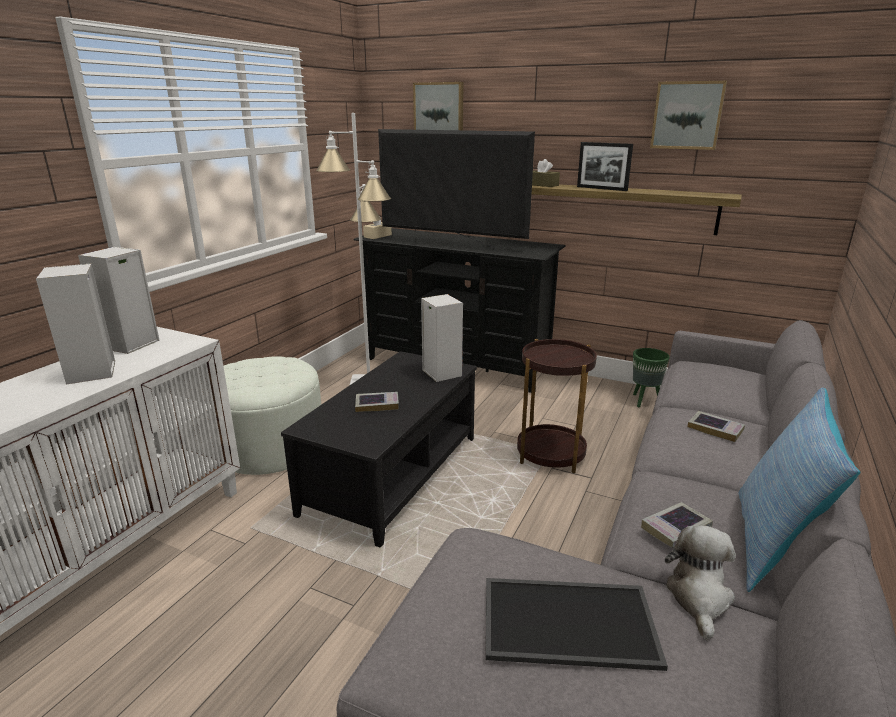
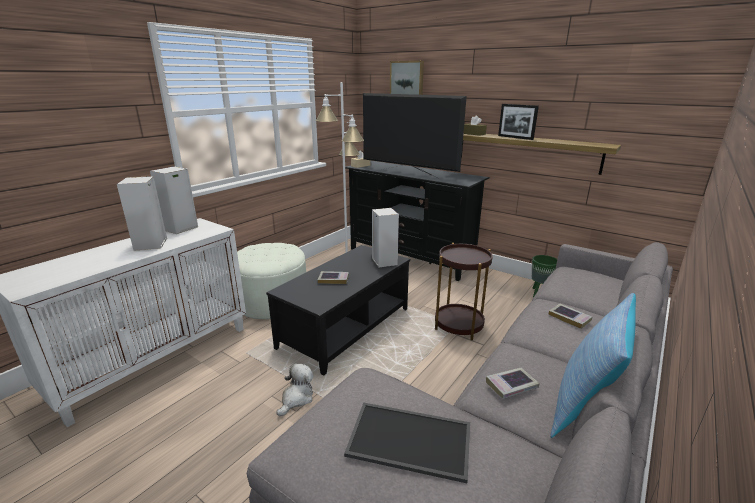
camera: 10 degrees right, 0 degrees up
picture [650,81,727,150] -> none
plush toy [665,525,736,640] -> plush toy moved to [277,363,313,416]

